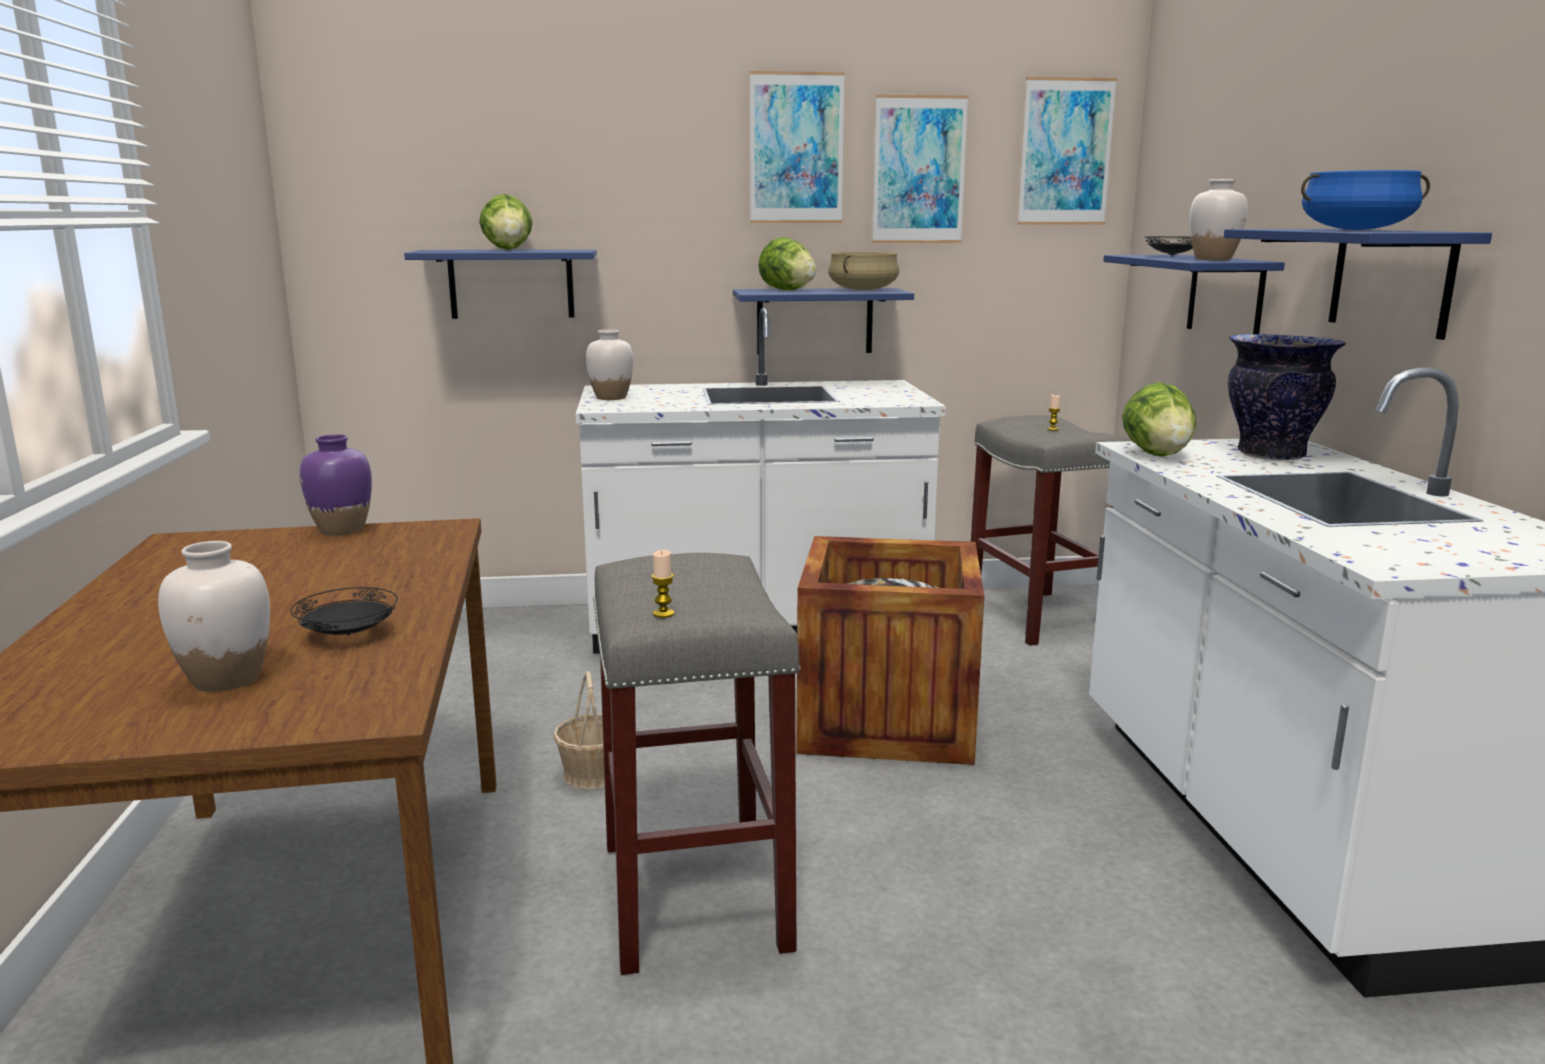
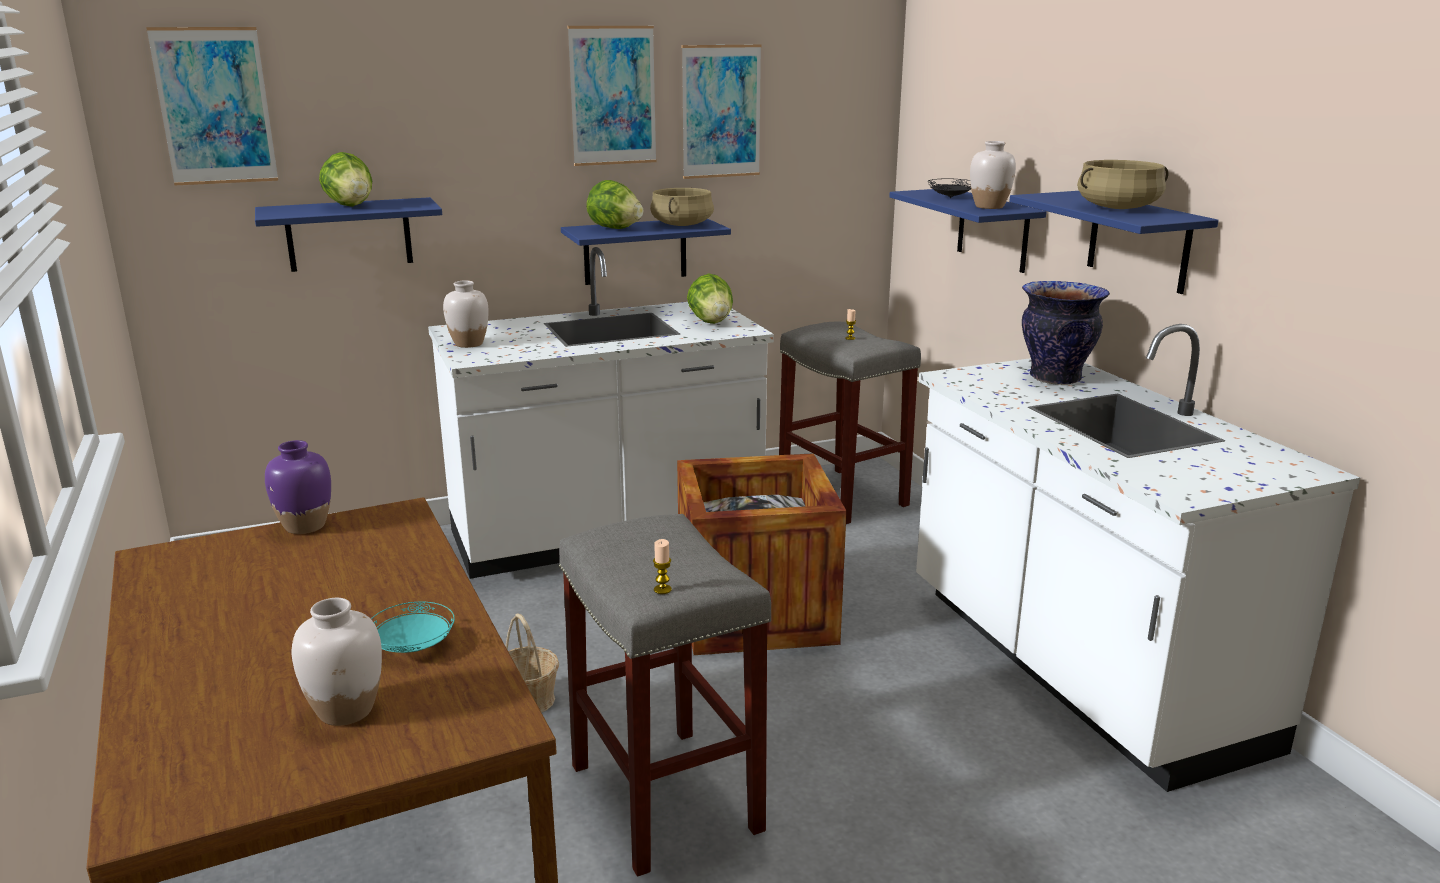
camera: 15 degrees left, 5 degrees up
black plate [290,587,398,636] -> turquoise plate [371,601,455,653]
picture [1018,77,1117,225] -> picture moved to [146,27,278,185]
lettuce [1122,382,1196,457] -> lettuce moved to [687,273,733,324]
blue cooking pot [1301,170,1430,230] -> beige cooking pot [1077,160,1168,209]

